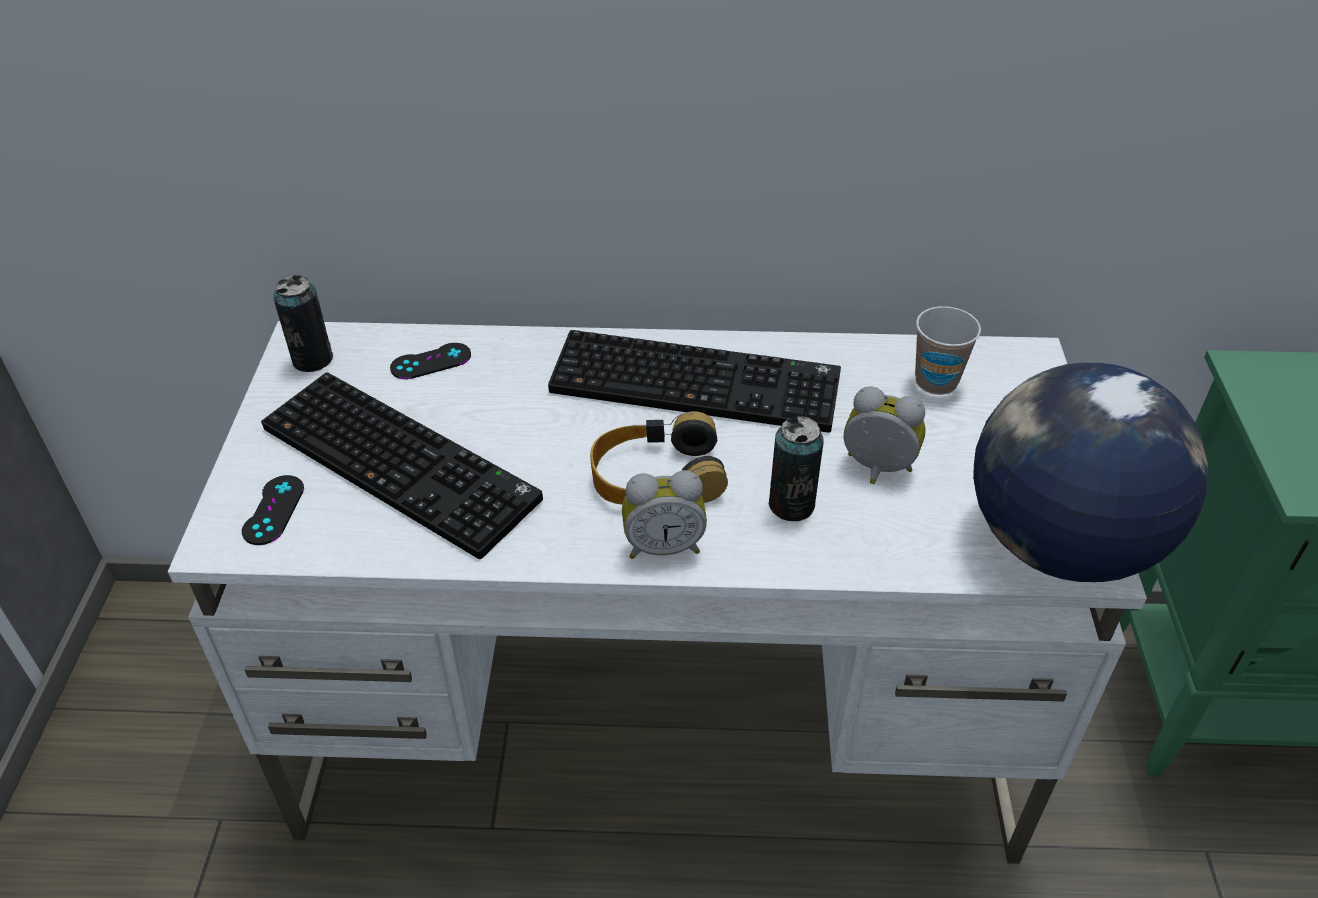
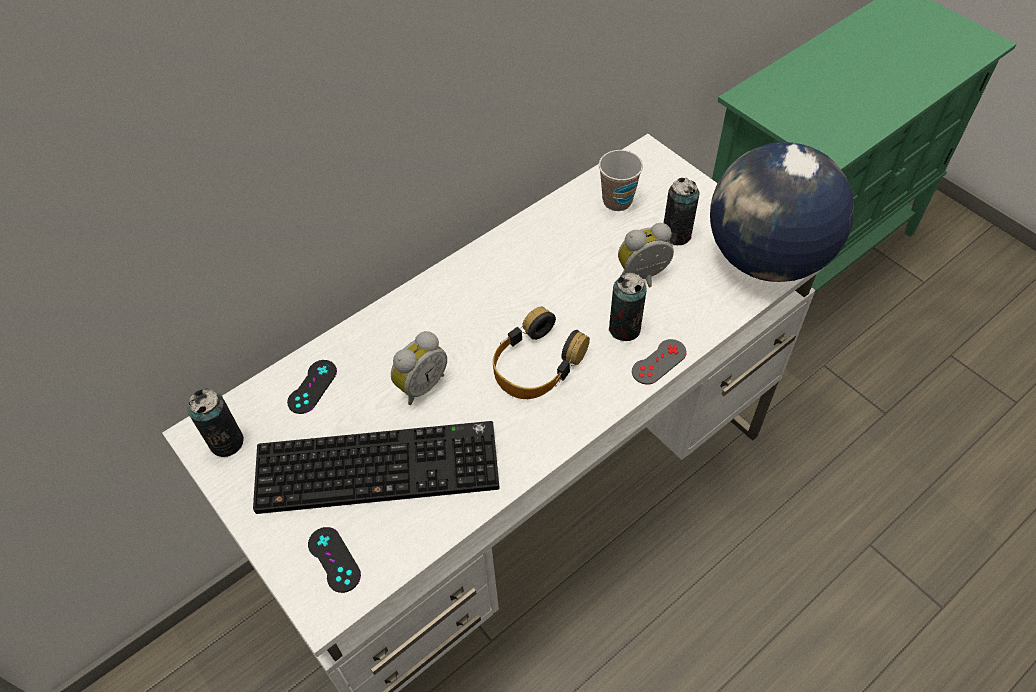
camera: 40 degrees left, 10 degrees up
keyboard [548,330,841,433] -> none
alarm clock [622,470,707,559] -> alarm clock moved to [391,331,447,405]
none -> grey game controller [632,339,687,385]
none -> can [664,178,700,245]

